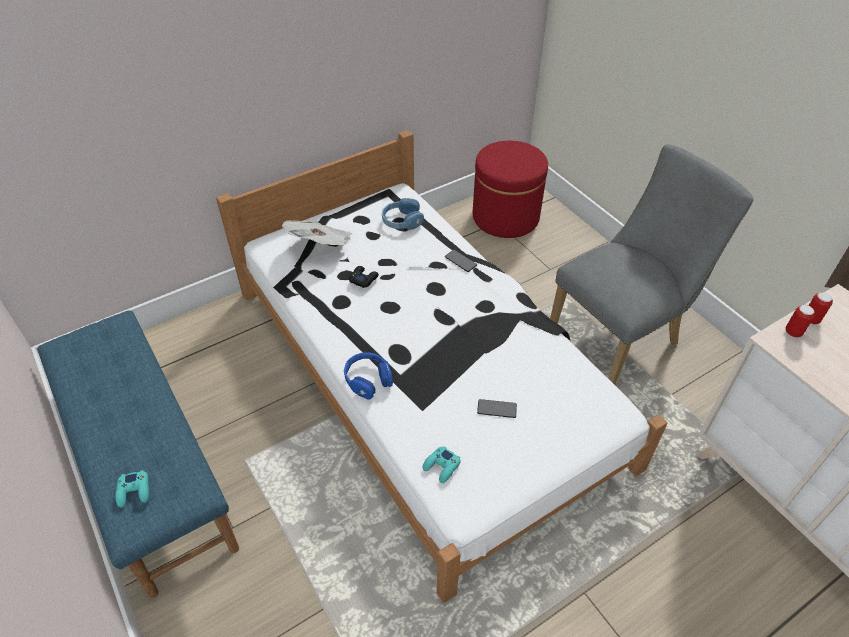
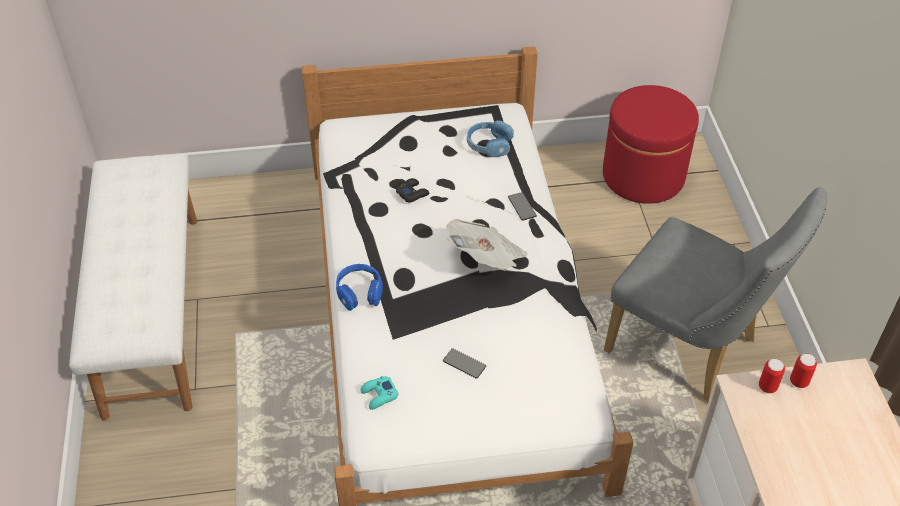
camera: 25 degrees right, 0 degrees up
blue bench [37,311,239,598] -> white bench [69,153,197,421]
turquoise game controller [115,470,149,508] -> none
newspaper [282,221,352,246] -> newspaper moved to [446,219,528,270]
grey chair [550,144,753,385] -> grey chair turned 45 degrees clockwise [604,187,827,403]

